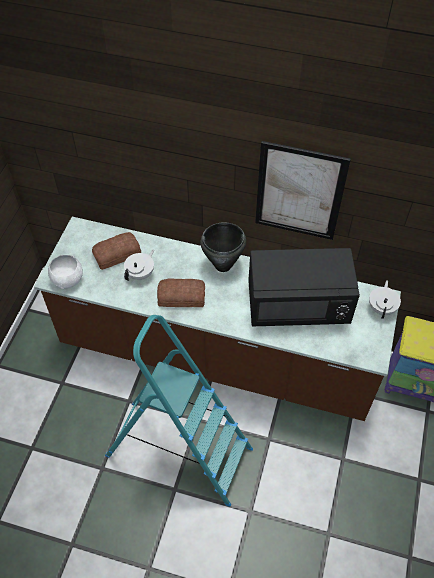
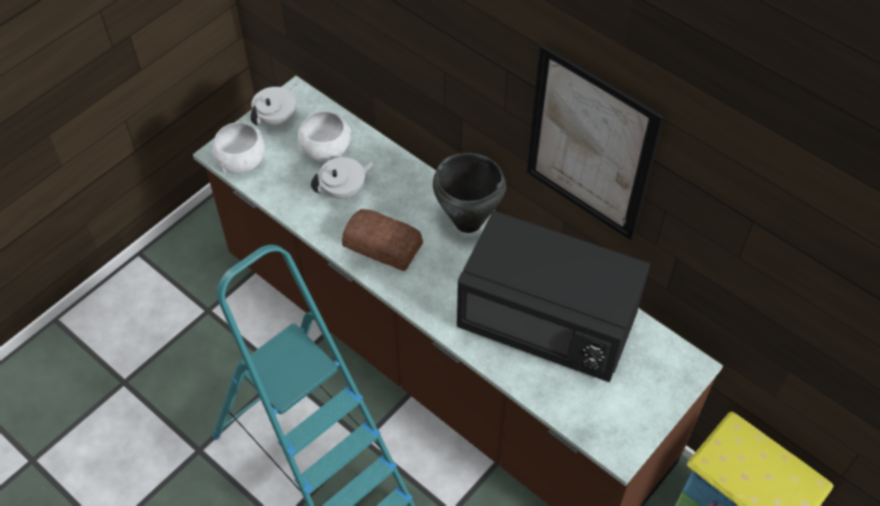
camera: 25 degrees right, 0 degrees up
bread [92,232,141,270] -> white bowl [298,111,351,162]
white teapot [369,280,401,319] -> white teapot moved to [251,83,298,126]

